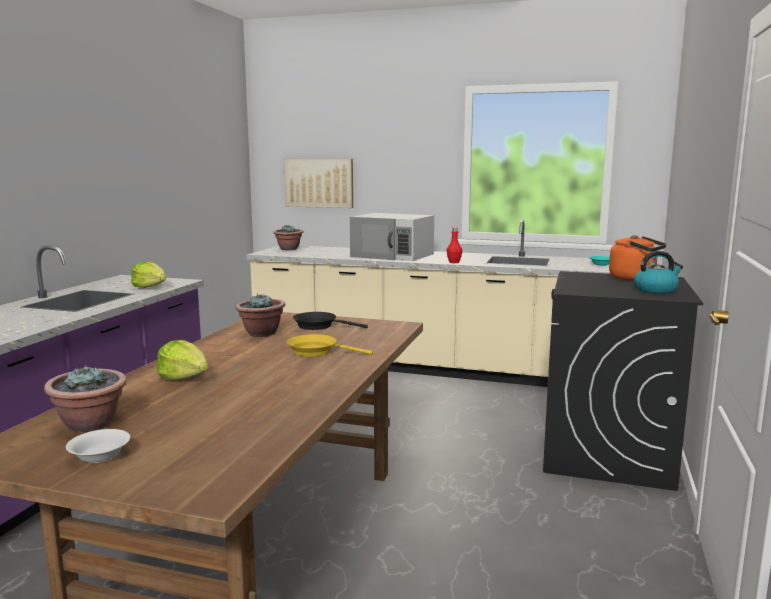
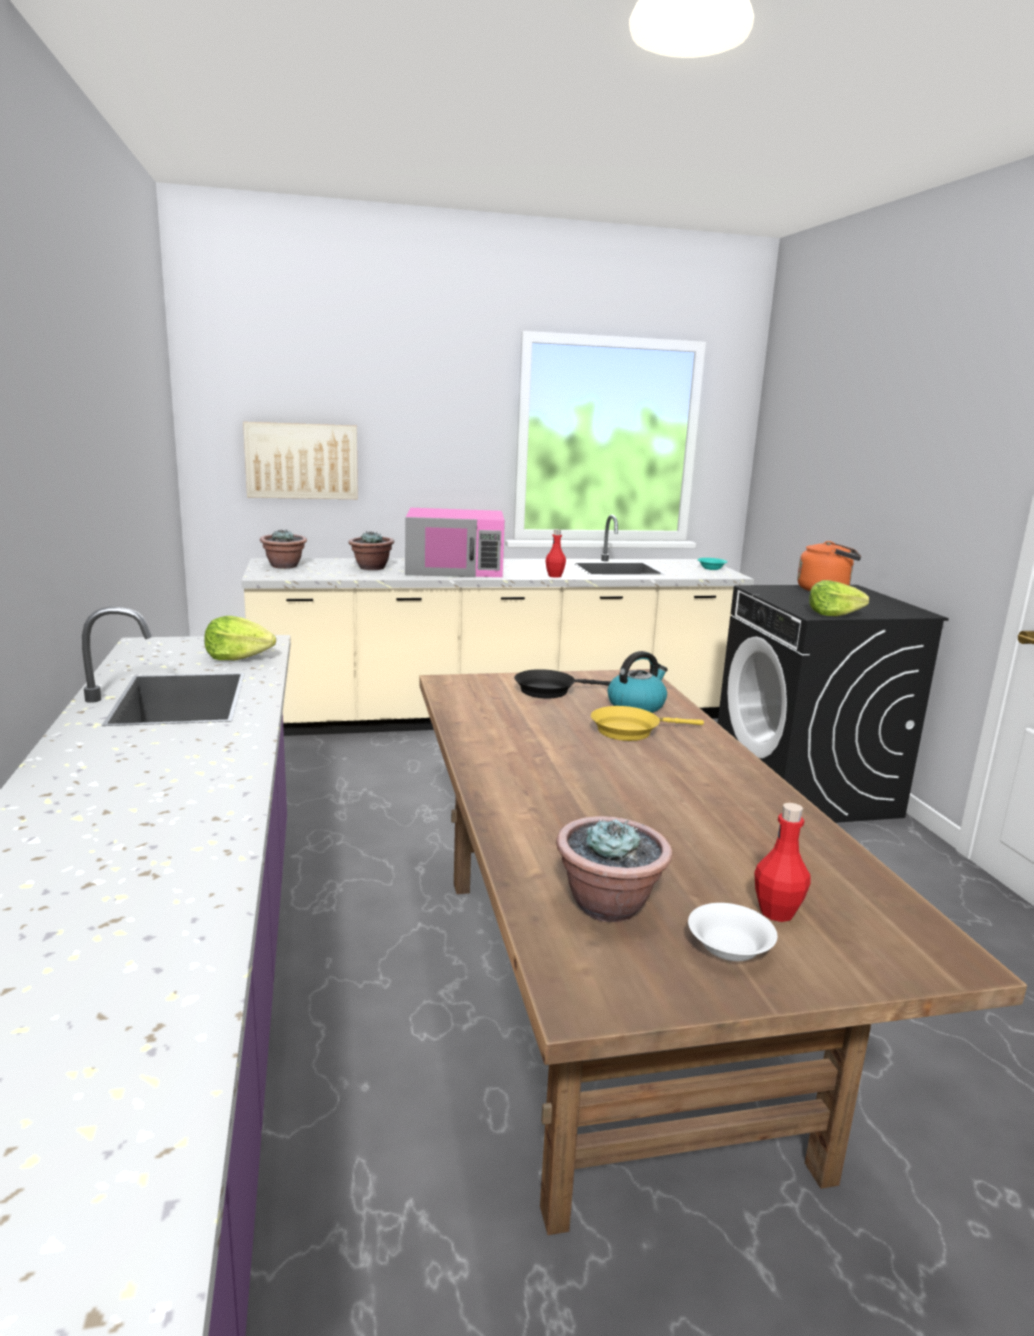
camera: 30 degrees left, 5 degrees up
lettuce [157,340,208,380] -> lettuce moved to [809,580,869,616]
potted plant [235,293,285,337] -> potted plant moved to [349,531,394,570]
white microwave [350,213,434,261] -> pink microwave [405,508,505,577]
kettle [634,251,683,294] -> kettle moved to [607,651,668,713]
none -> red bottle [754,803,811,922]

